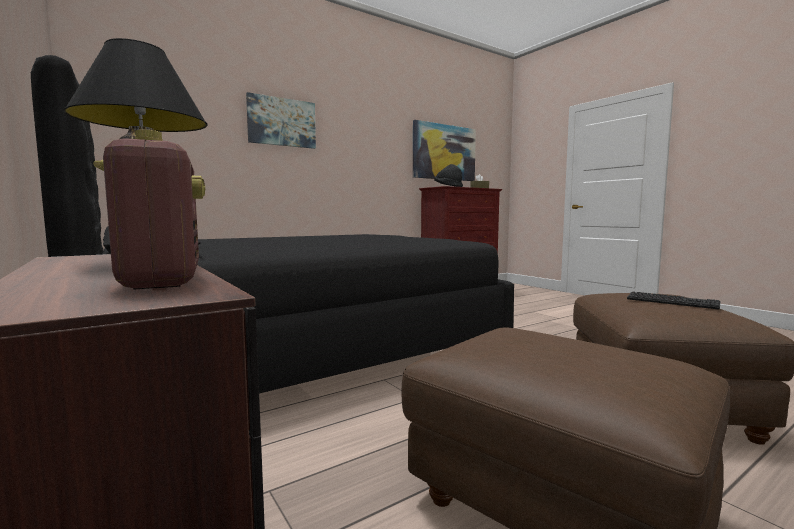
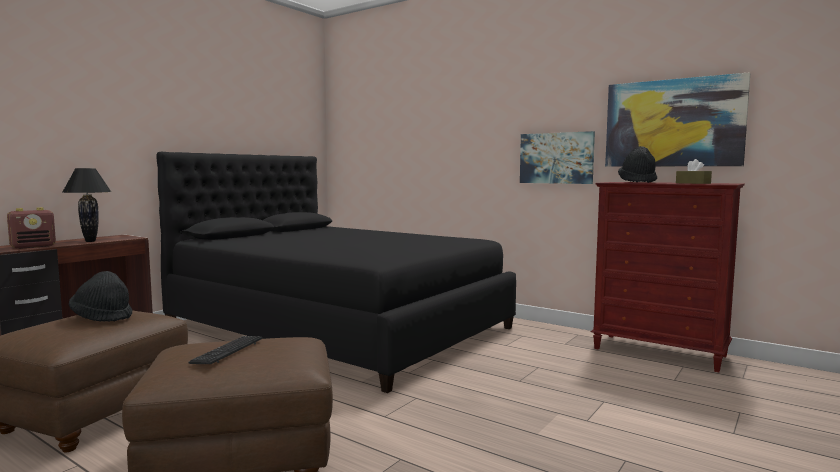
camera: 70 degrees right, 0 degrees up
picture [246,92,316,149] -> picture moved to [520,131,595,184]
none -> black hat [69,271,133,322]

